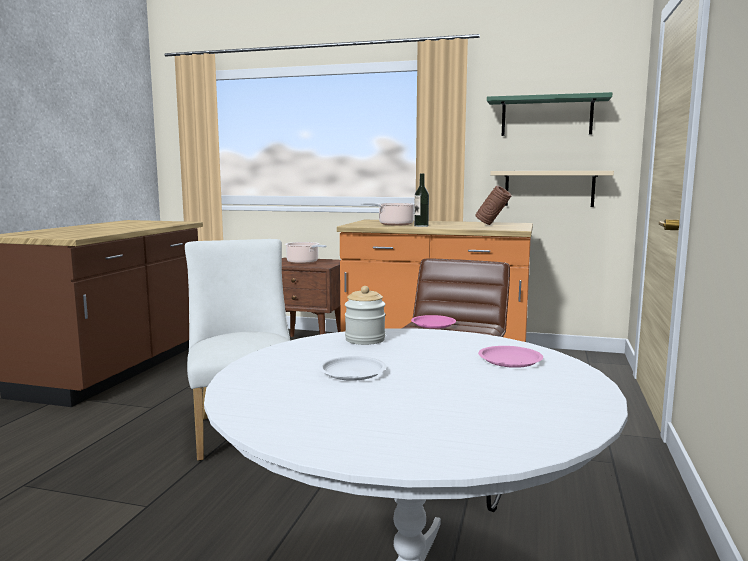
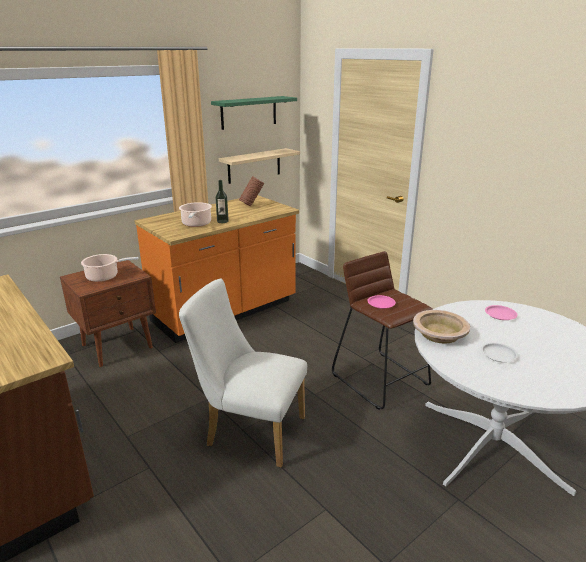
camera: 55 degrees left, 15 degrees up
jar [345,286,386,345] -> beige bowl [413,310,470,344]

